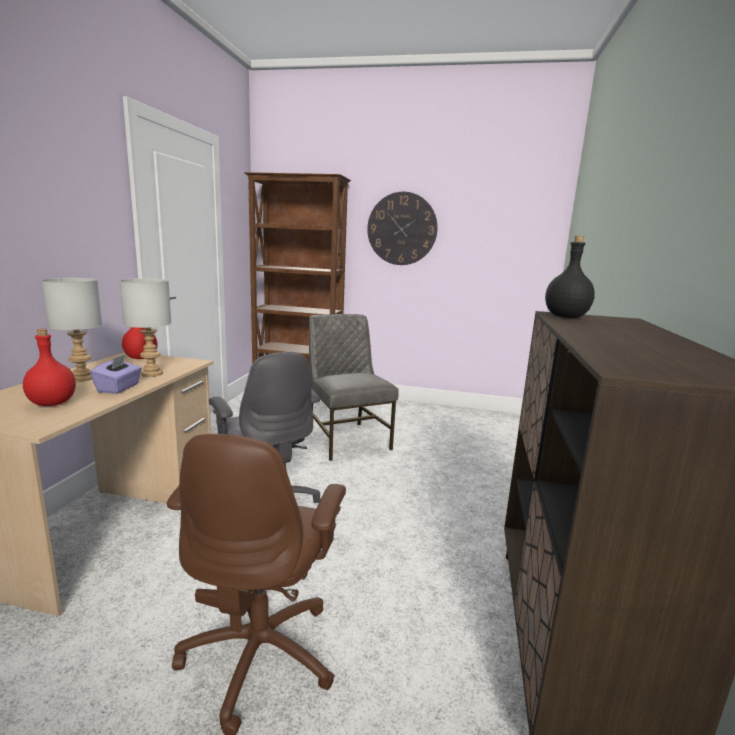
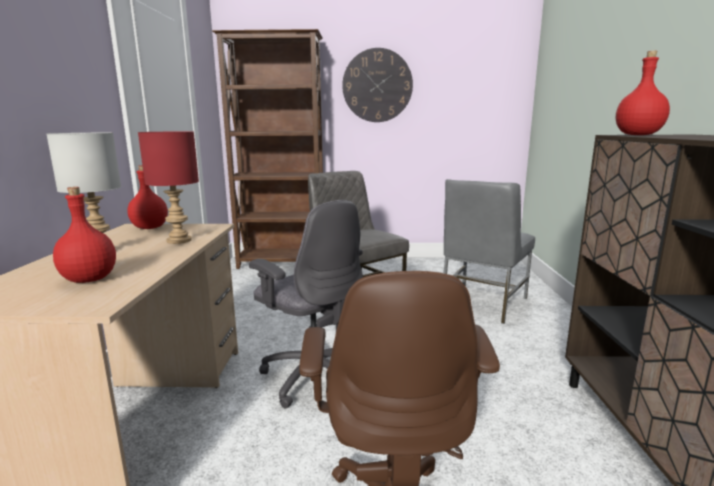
camera: 10 degrees left, 0 degrees up
purple tissue box [90,354,142,394] -> none
grey table lamp [119,278,171,377] -> red table lamp [138,131,199,244]
black bottle [545,236,595,318] -> red bottle [616,51,670,135]
none -> grey chair [444,179,535,324]

